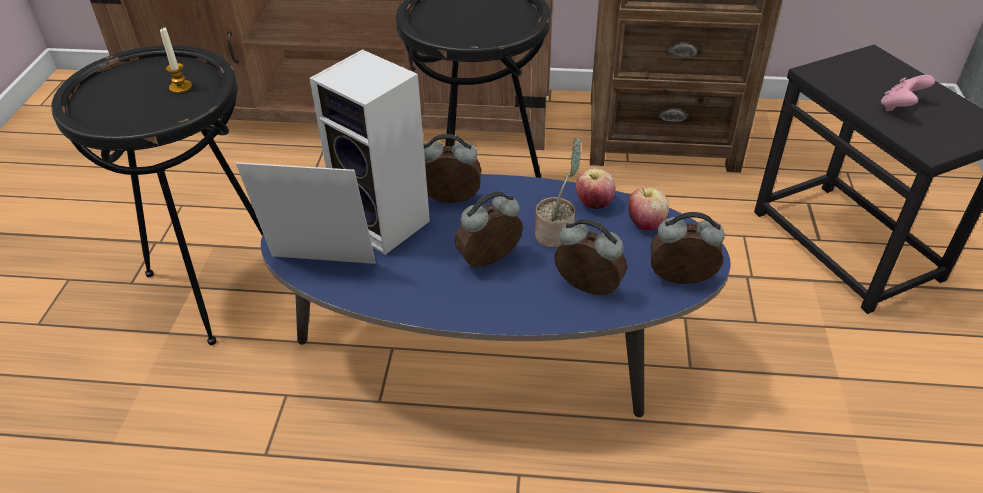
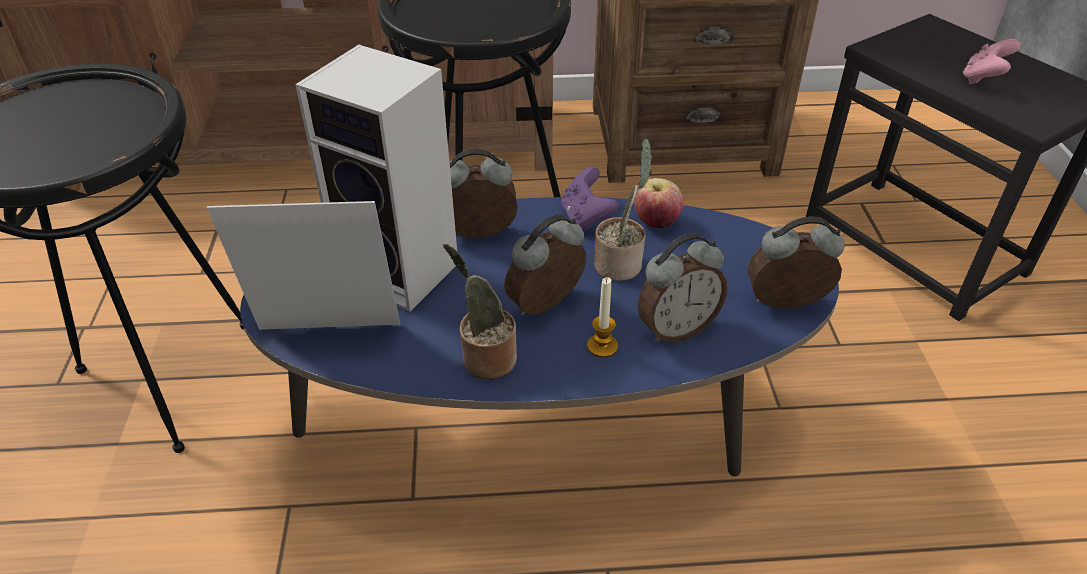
camera: 10 degrees left, 0 degrees up
candle [160,27,192,93] -> candle moved to [587,277,618,357]
alarm clock [554,219,627,295] -> alarm clock turned 135 degrees clockwise [637,233,727,343]
apple [628,187,669,230] -> none
none -> potted plant [443,244,517,379]
none -> purple game controller [561,167,619,232]

